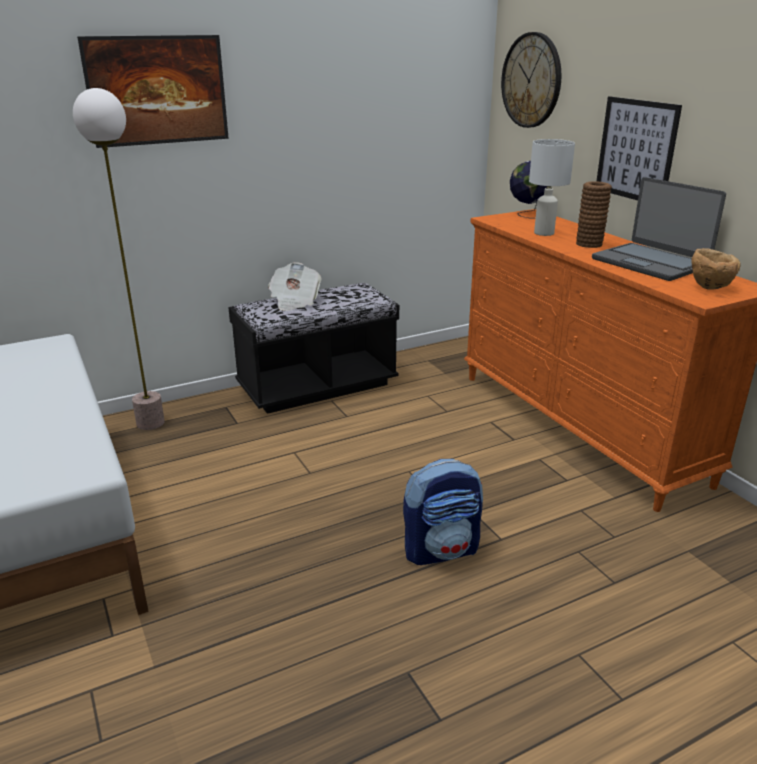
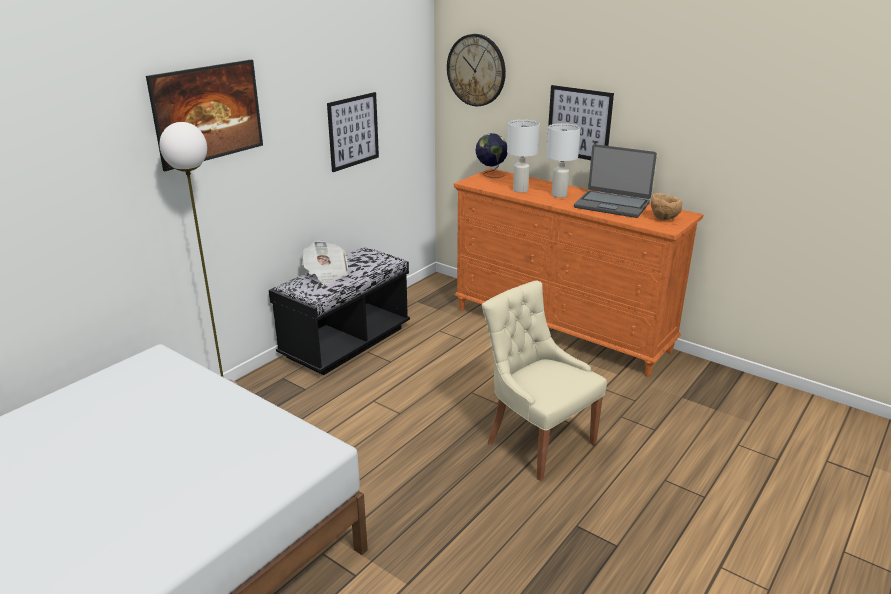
camera: 25 degrees left, 0 degrees up
backpack [403,459,483,565] -> beige chair [482,280,607,481]
brown vase [576,181,612,248] -> white table lamp [546,123,581,198]
none -> picture [327,92,379,172]

